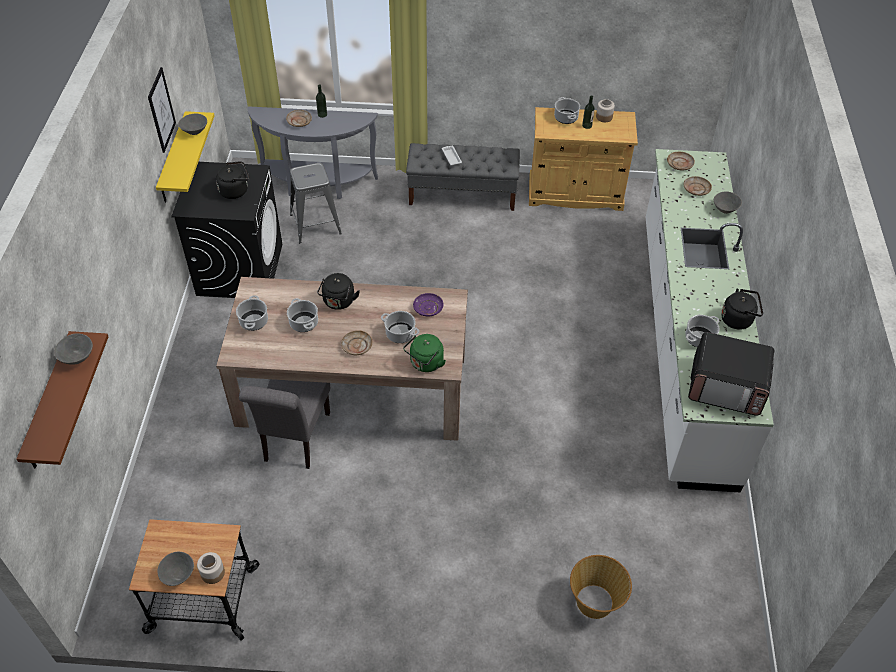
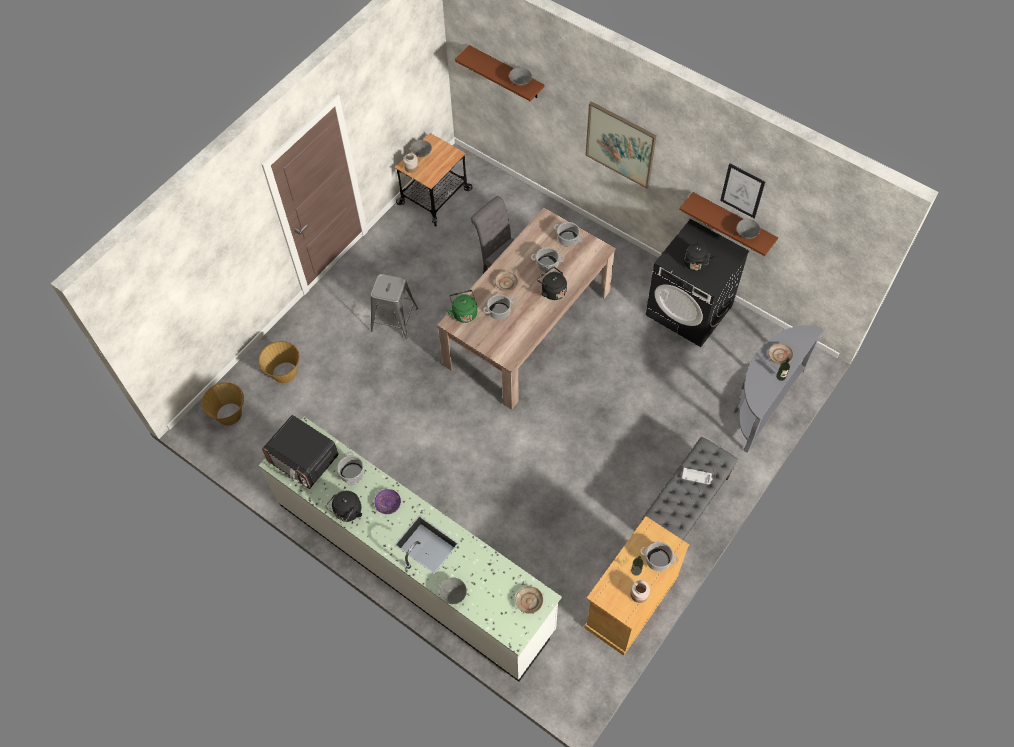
camera: 125 degrees right, 10 degrees up
yellow shelf [156,111,215,202] -> brown shelf [679,192,778,256]
grey stool [290,163,342,243] -> grey stool moved to [371,274,418,339]
purple plate [413,293,444,316] -> purple plate moved to [374,489,401,514]
beige plate [684,176,712,196] -> none
microwave [688,332,774,416] -> microwave turned 105 degrees counterclockwise [262,415,339,489]
none -> basket [202,382,244,425]
none -> picture [586,101,657,189]

